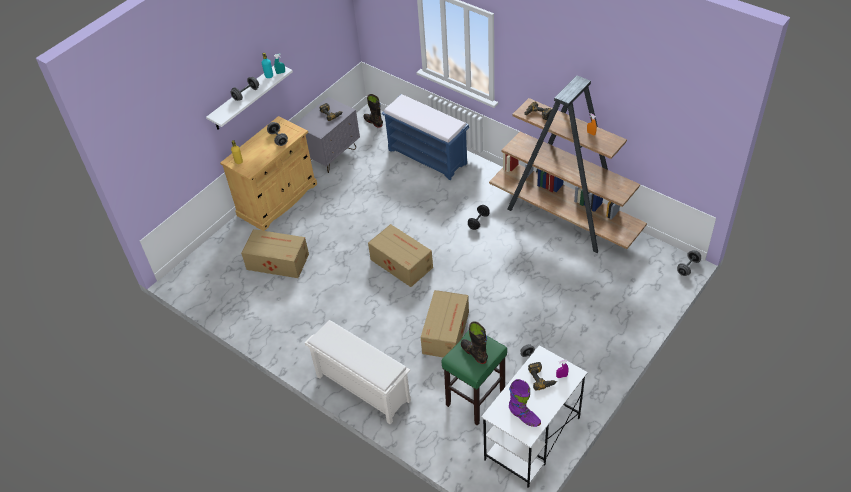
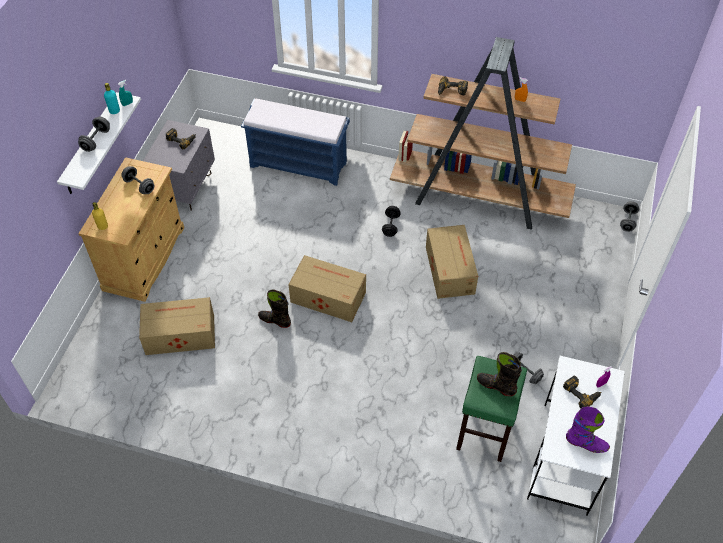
camera: 25 degrees left, 5 degrees up
white shoe rack [305,320,411,424] -> none
black boot [363,94,383,128] -> black boot moved to [258,290,291,328]
cardboard box [420,290,469,357] -> cardboard box moved to [426,225,478,299]

